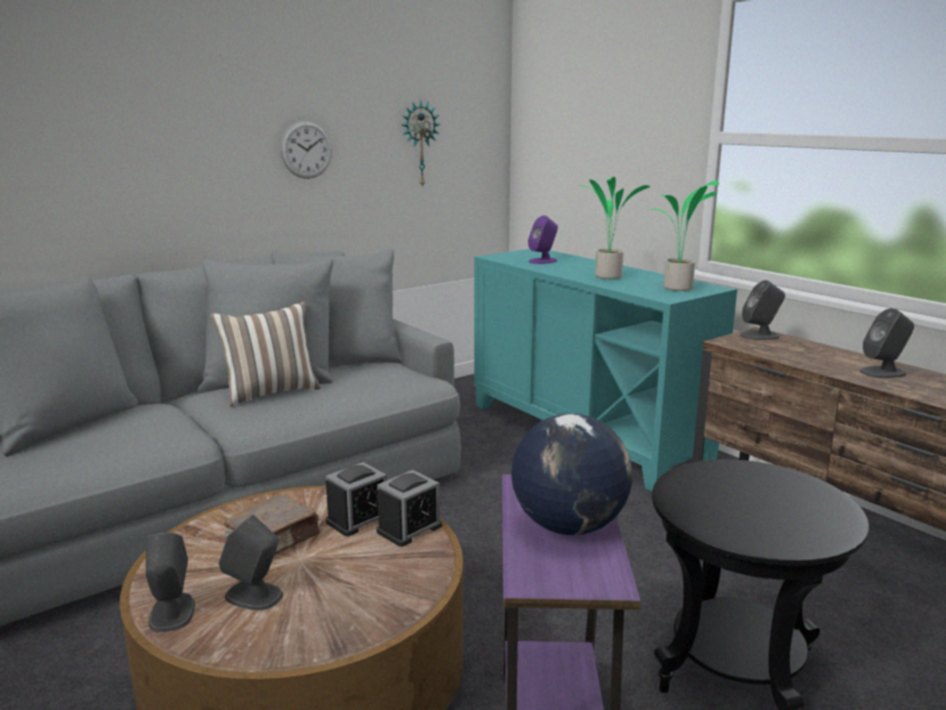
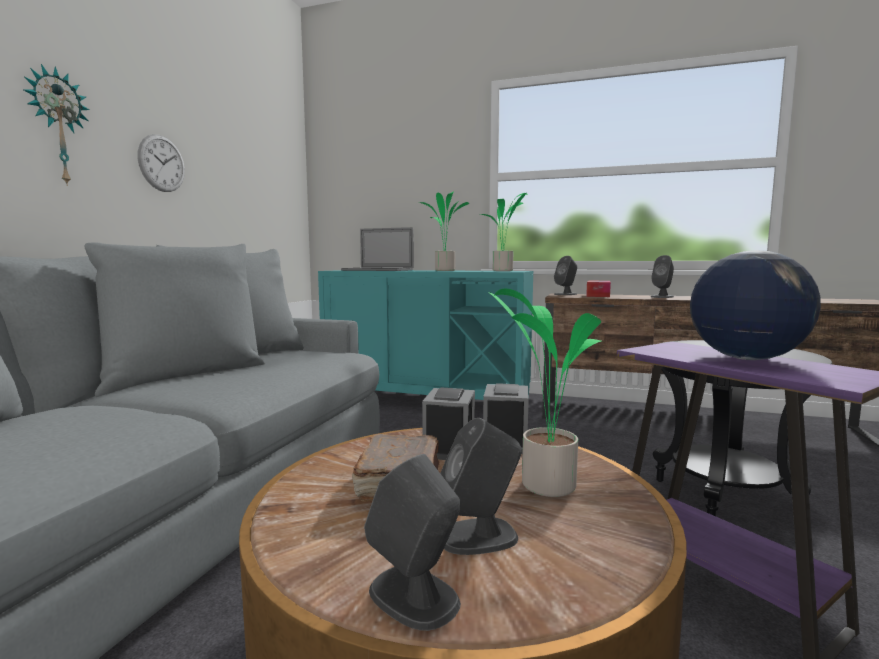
camera: 35 degrees left, 10 degrees down
pillow [211,301,321,407] -> none
wall clock [402,101,441,188] -> wall clock moved to [23,64,90,186]
purple speaker [528,216,558,264] -> laptop [341,227,414,271]
none -> potted plant [488,288,601,497]
none -> tissue box [586,281,611,297]

